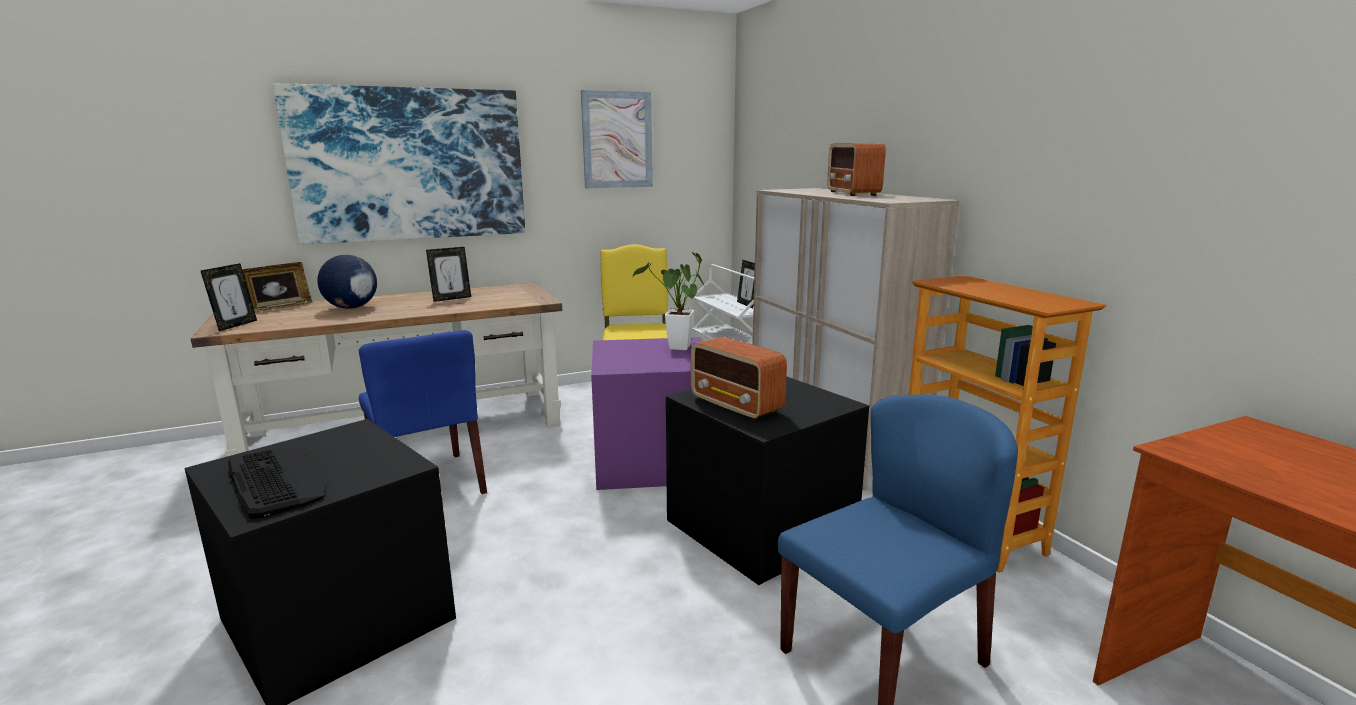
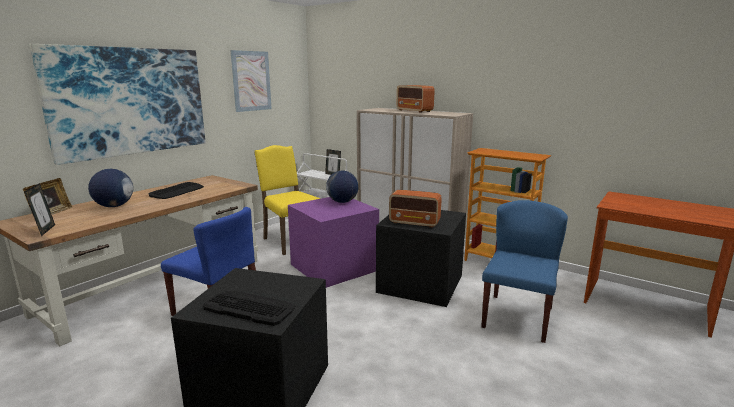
camera: 30 degrees left, 0 degrees up
picture frame [426,247,471,302] -> keyboard [148,182,204,199]
potted plant [632,252,705,350] -> globe [326,171,359,203]

